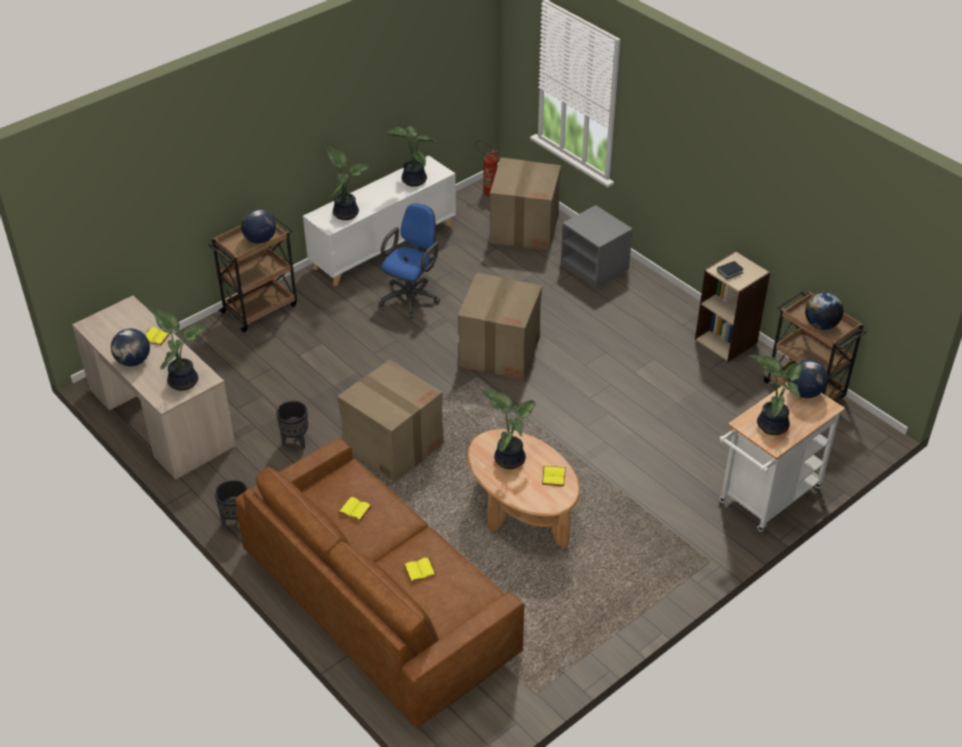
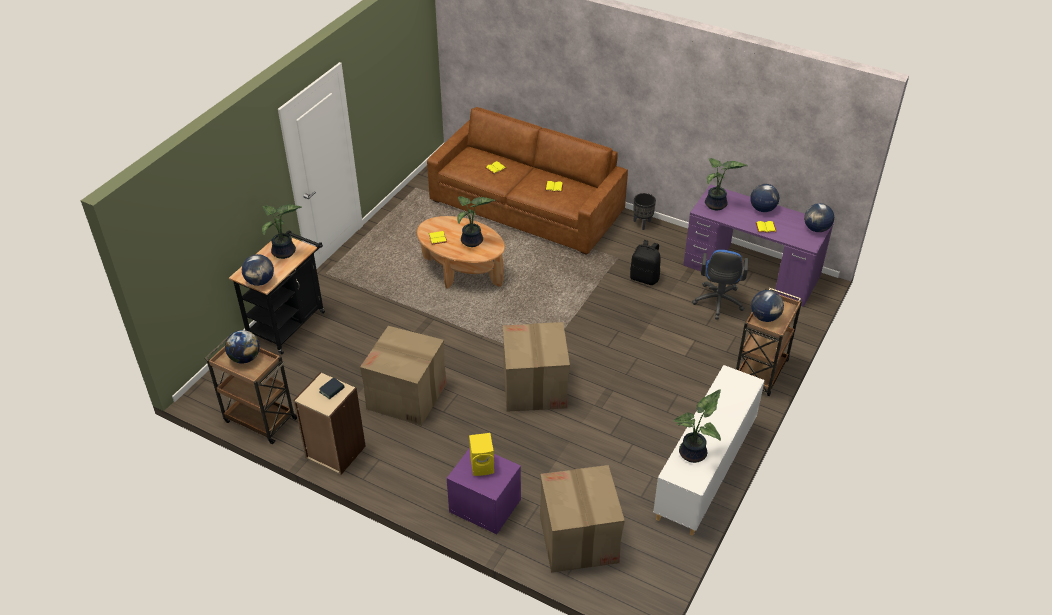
camera: 160 degrees right, 0 degrees up
beige desk [72,295,235,480] -> purple desk [683,184,834,307]
black planter [276,401,308,449] -> black backpack [630,240,660,285]
potted plant [325,146,370,220] -> none
cardboard box [337,359,444,483] -> cardboard box moved to [360,326,447,426]
blue office chair [378,204,440,319] -> blue office chair moved to [692,250,749,320]
fire extinguisher [475,140,499,196] -> none
grey nightstand [561,205,633,288] -> purple nightstand [446,448,521,534]
white cart [719,383,845,532] -> black cart [229,230,325,354]
none -> yellow speaker [469,433,494,476]
none -> globe [804,203,834,232]

